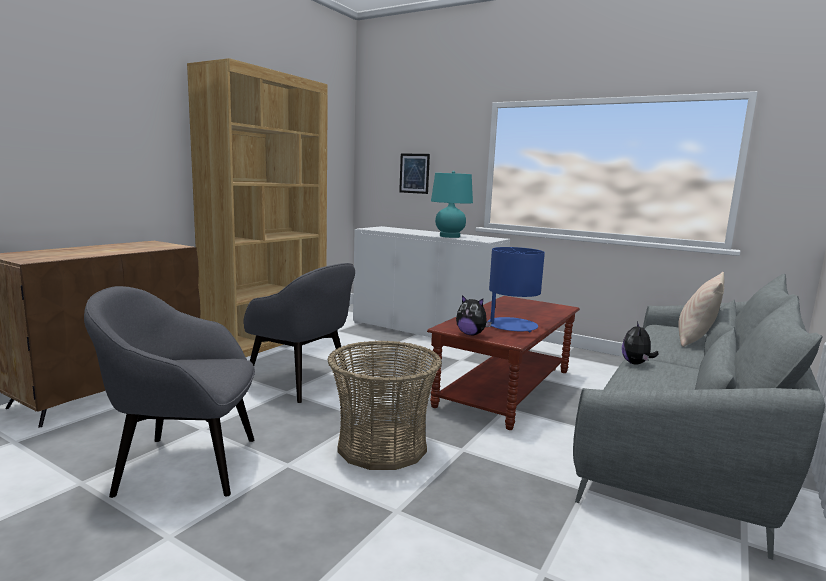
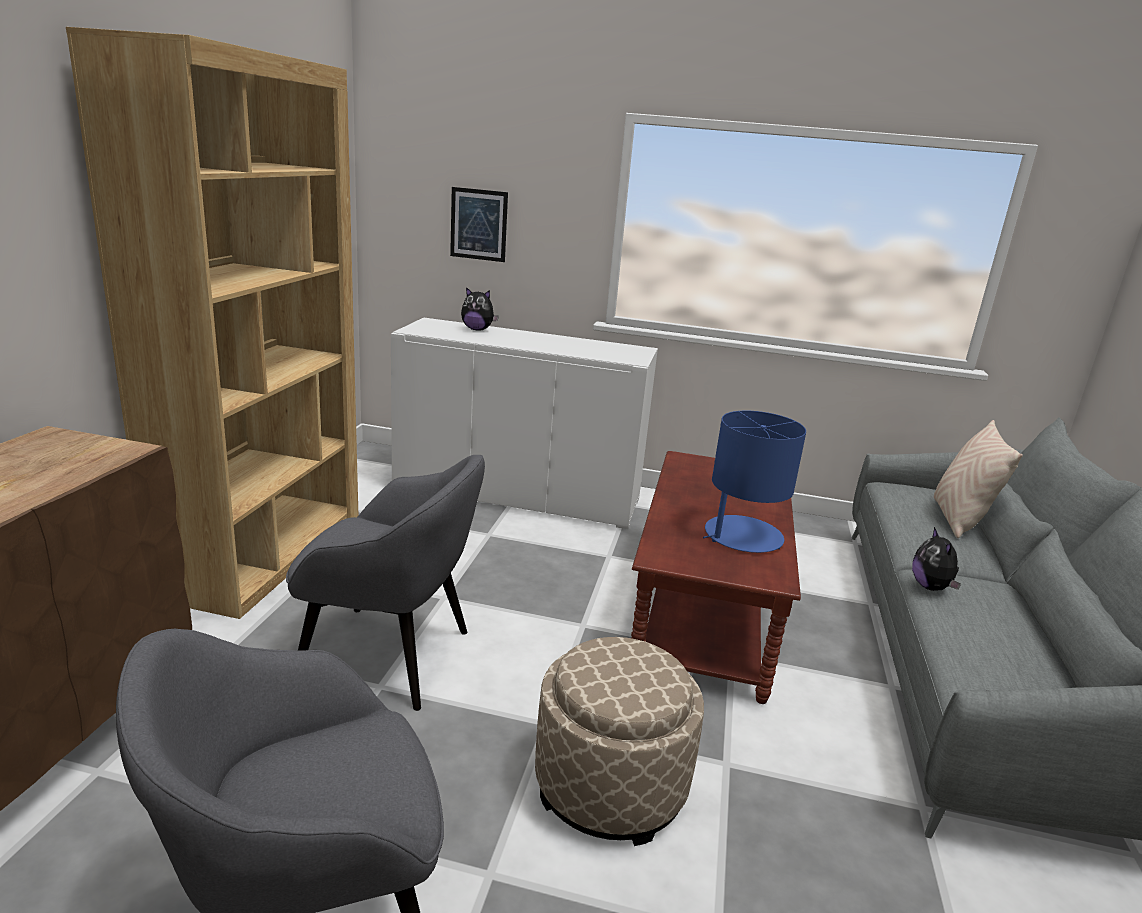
camera: 20 degrees left, 10 degrees up
basket [328,340,442,470] -> beige ottoman [535,637,704,846]
turquoise table lamp [431,171,473,238] -> none
plush toy [456,295,492,335] -> plush toy moved to [461,287,499,331]

